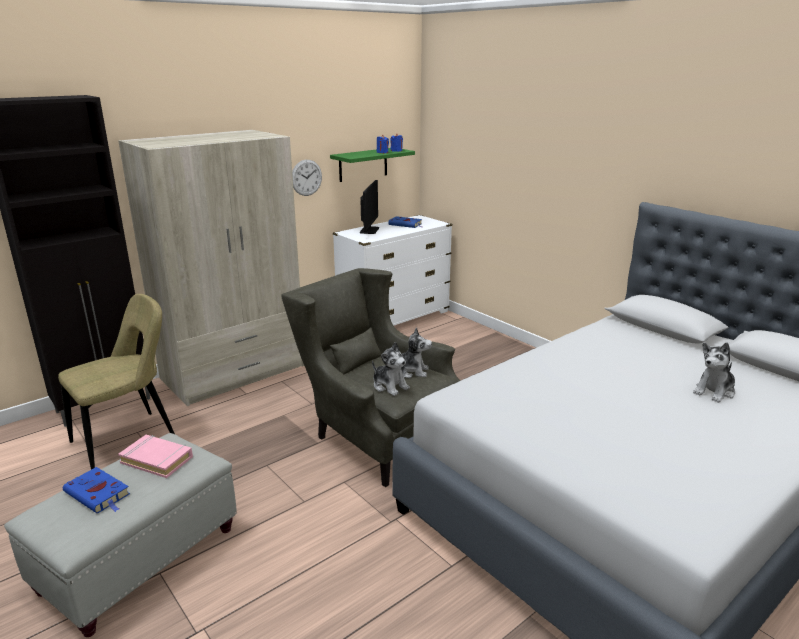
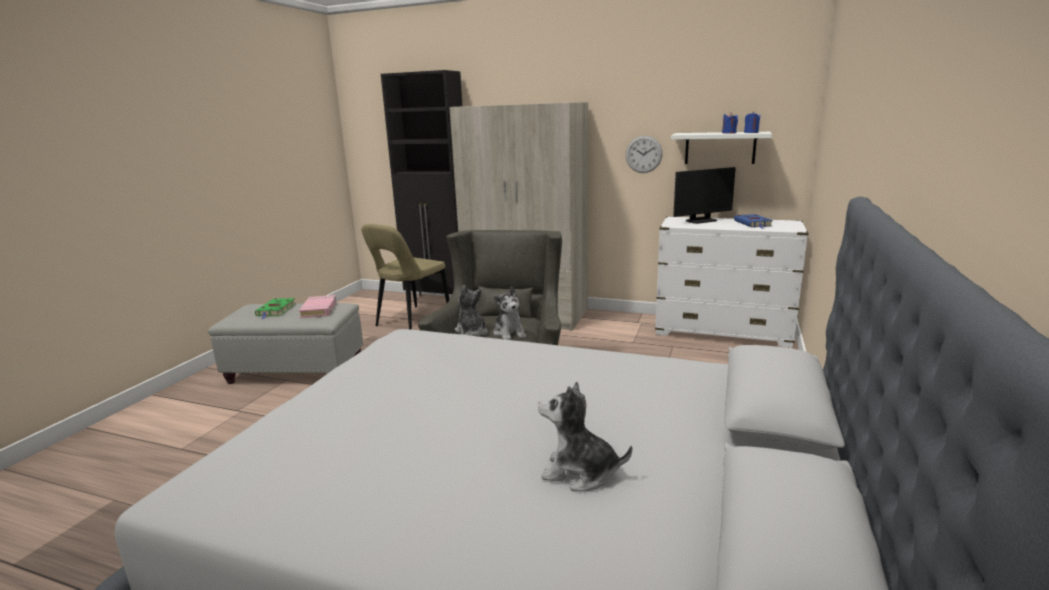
camera: 60 degrees right, 5 degrees down
beige chair [58,294,175,470] -> beige chair turned 105 degrees clockwise [361,224,450,330]
blue book [63,467,130,514] -> green book [255,298,296,319]
green shelf [330,148,415,182] -> white shelf [671,132,772,164]
plush toy [372,342,410,396] -> plush toy turned 135 degrees clockwise [455,285,488,336]

